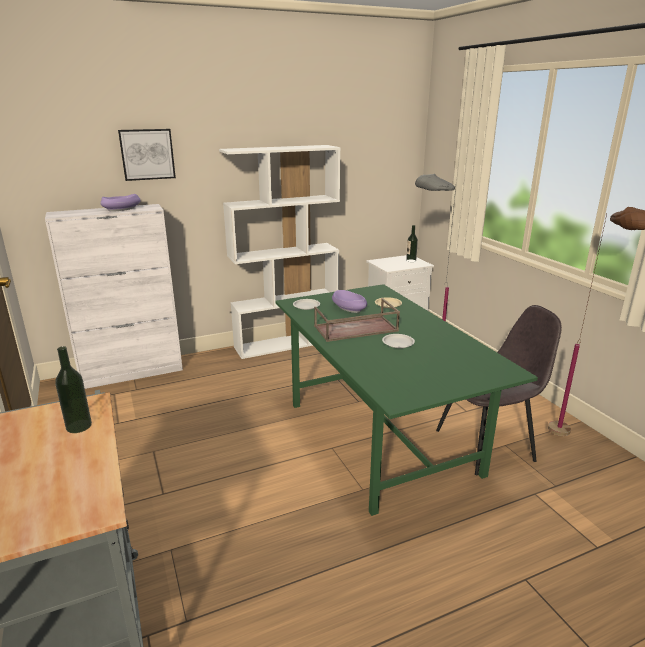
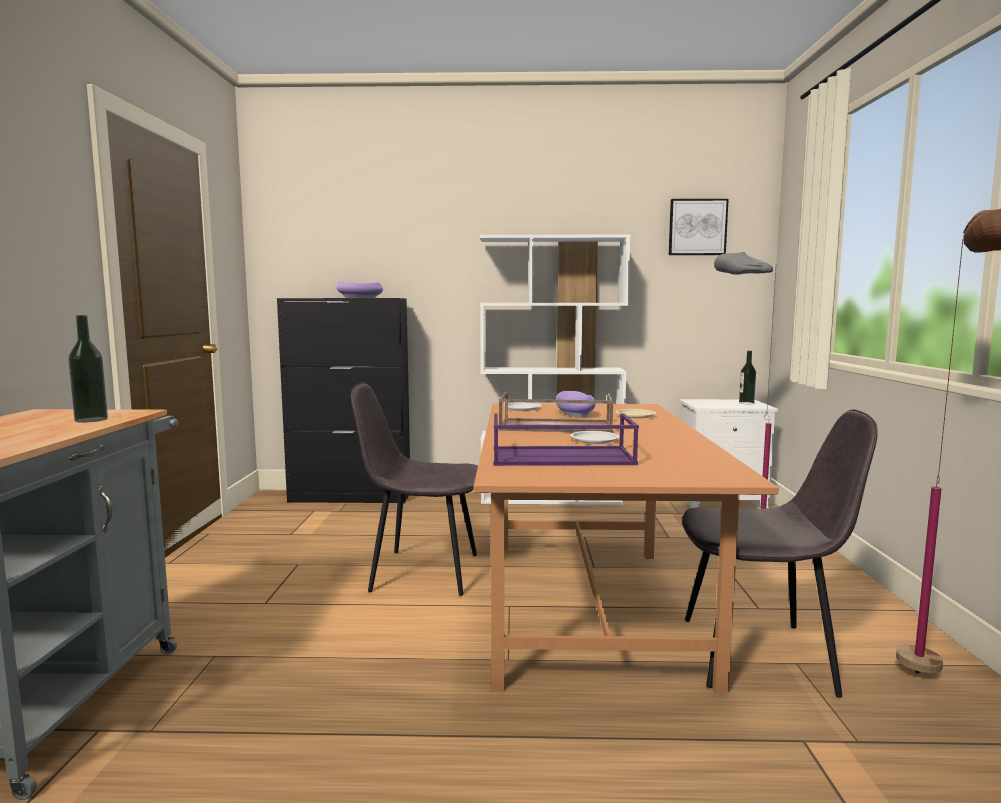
camera: 25 degrees right, 15 degrees down
white cabinet [45,204,183,389] -> black cabinet [277,298,410,503]
picture [118,129,176,181] -> picture moved to [669,199,729,255]
green dining table [275,284,538,516] -> brown dining table [474,404,779,695]
none -> grey chair [351,382,478,596]
none -> purple tray [494,413,639,466]

